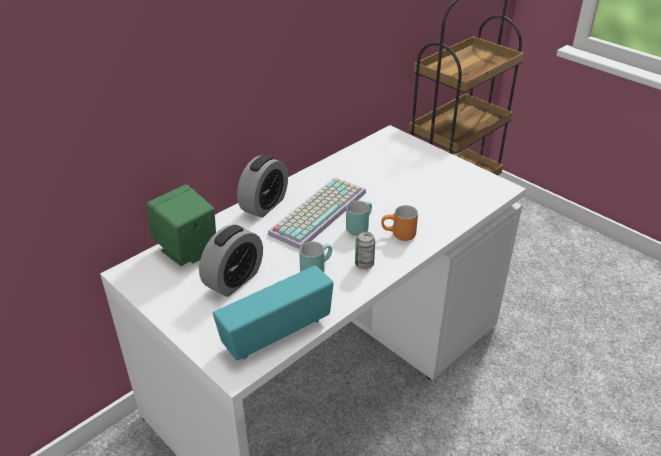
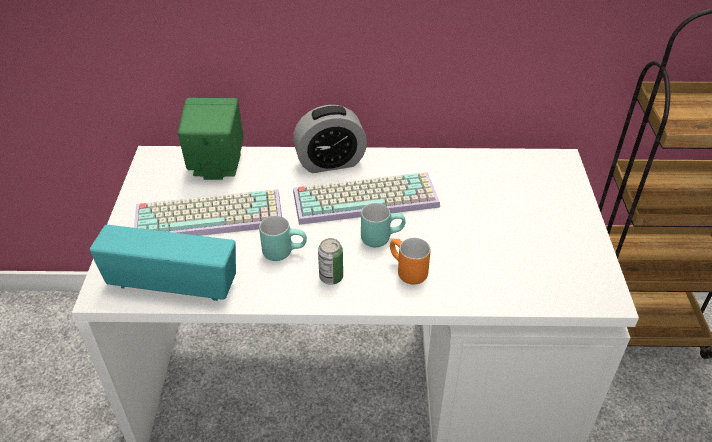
camera: 45 degrees right, 5 degrees up
alarm clock [199,224,263,297] -> keyboard [134,189,282,236]

